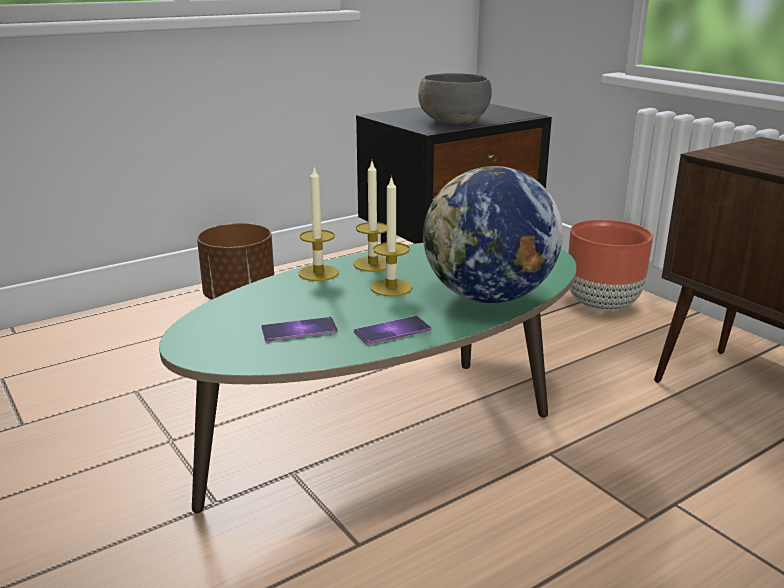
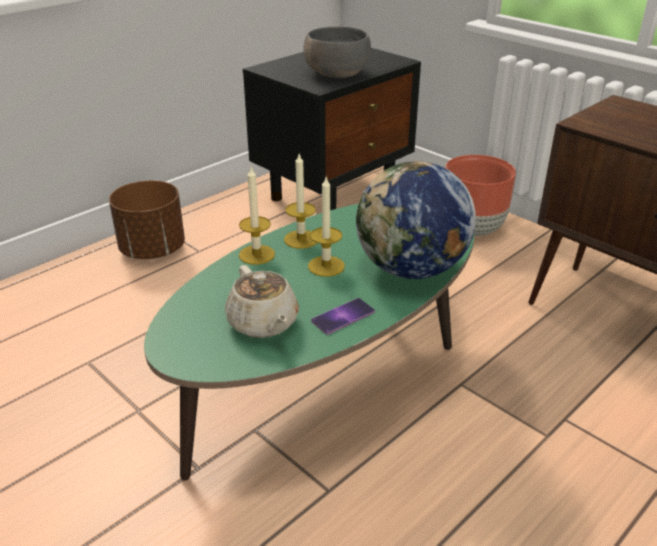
camera: 10 degrees left, 10 degrees up
phone [261,317,338,341] -> beige teapot [225,265,299,338]

